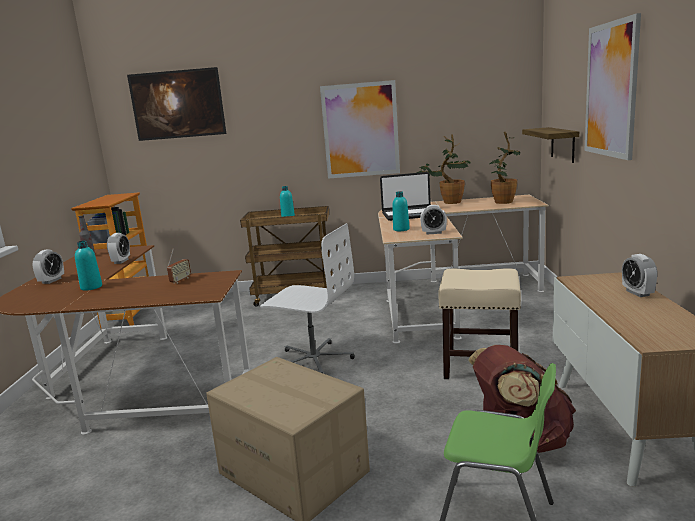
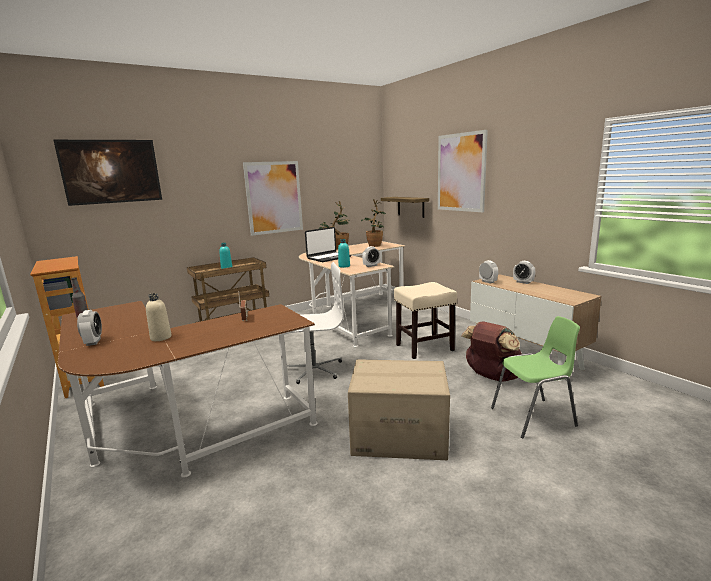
camera: 35 degrees left, 0 degrees up
turquoise bottle [75,241,102,291] -> beige bottle [146,293,171,341]
alarm clock [107,233,130,264] -> alarm clock moved to [479,260,498,284]

